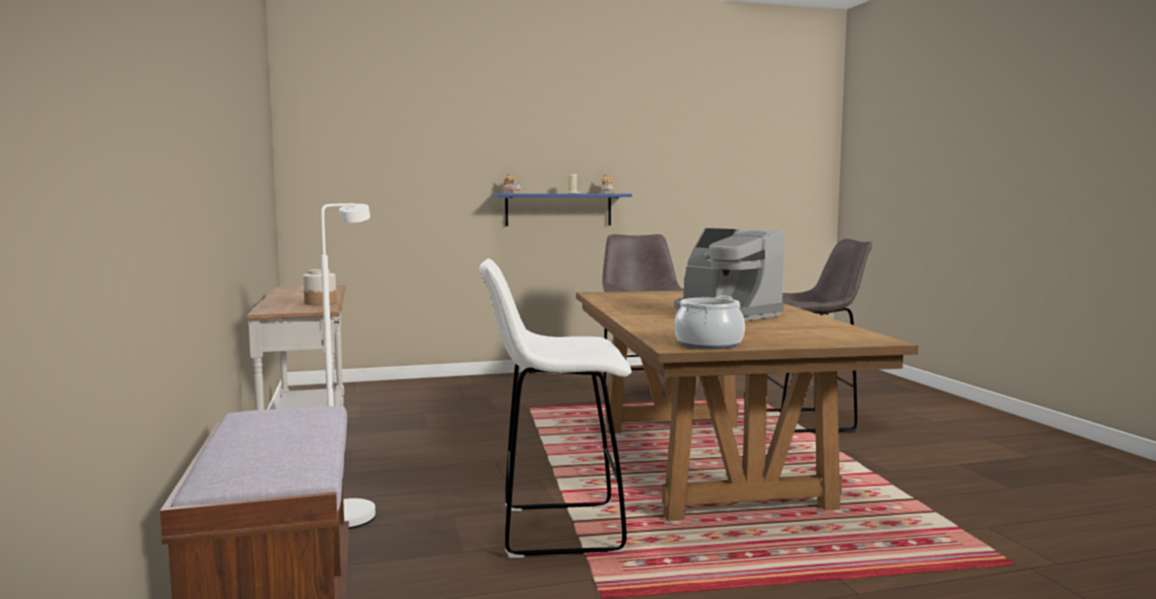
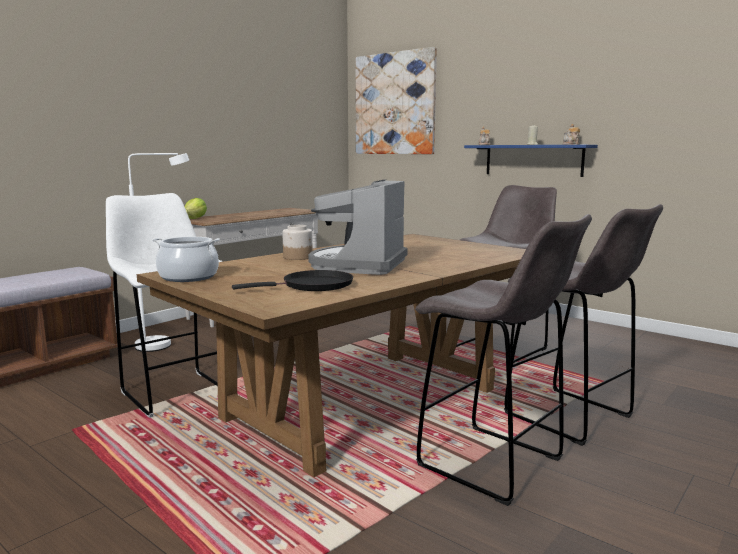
camera: 55 degrees right, 5 degrees up
jar [303,269,337,305] -> jar moved to [282,225,313,260]
none -> lettuce [185,198,207,219]
none -> black frying pan [232,270,353,291]
none -> picture [355,47,437,154]
none -> grey stool [415,214,592,506]

